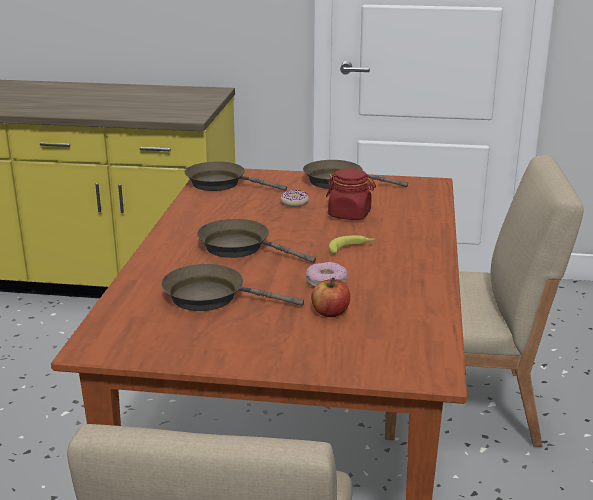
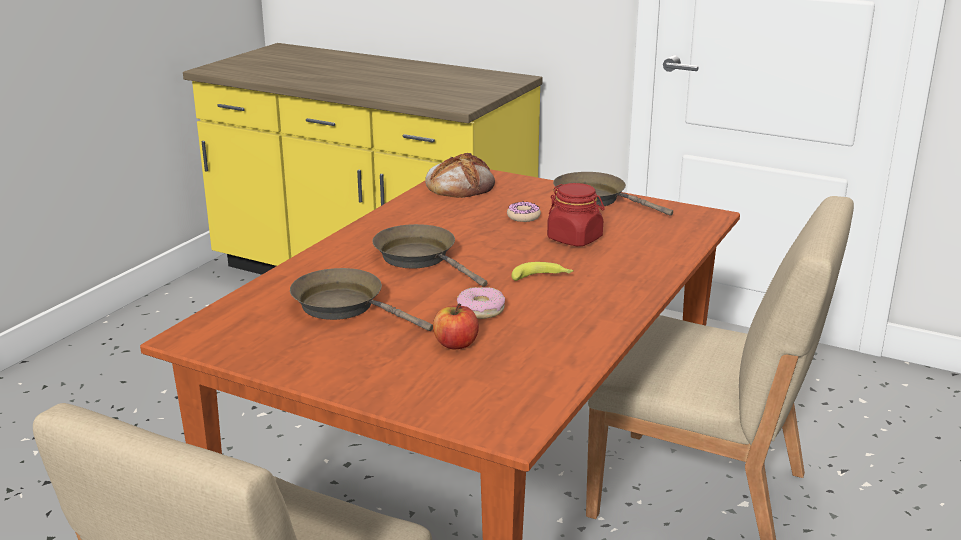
camera: 20 degrees right, 0 degrees up
brown frying pan [185,161,287,191] -> bread [425,153,495,198]

